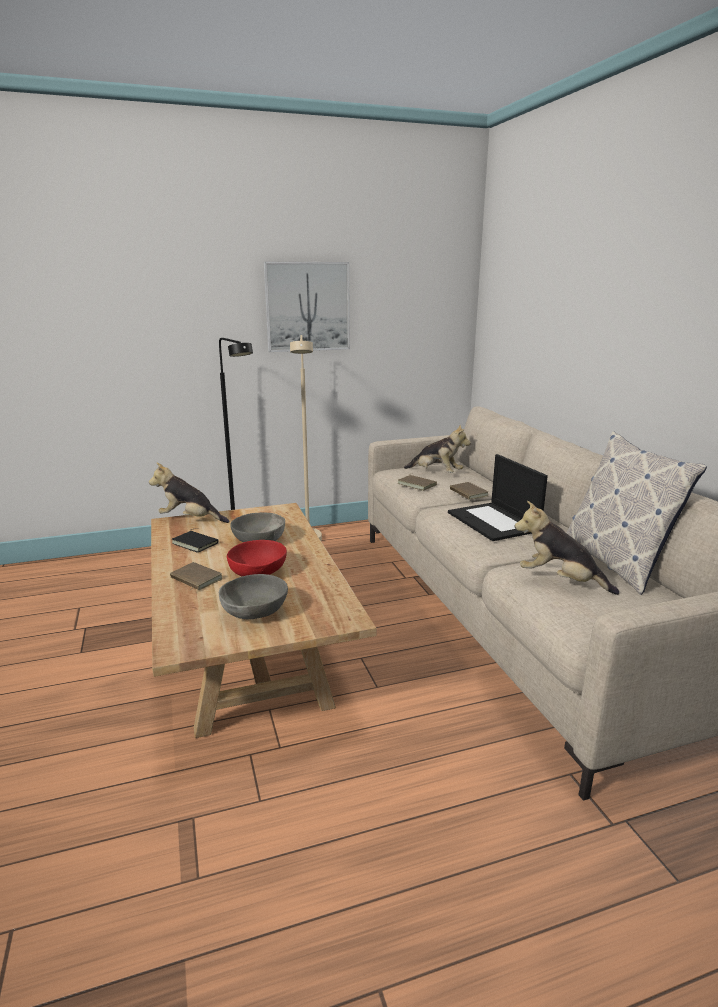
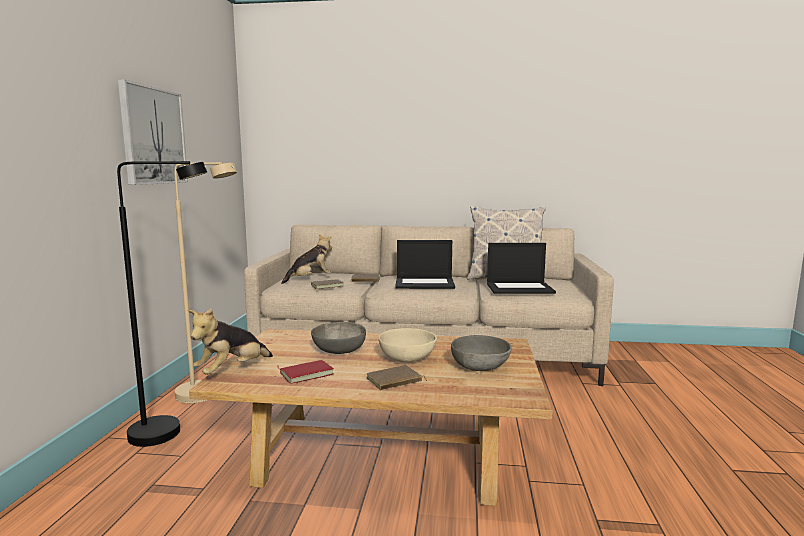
camera: 65 degrees left, 10 degrees down
black book [172,529,218,553] -> red book [278,360,334,384]
red bowl [227,540,287,576] -> beige bowl [379,328,437,362]
plush toy [515,501,619,595] -> laptop [487,243,556,294]

